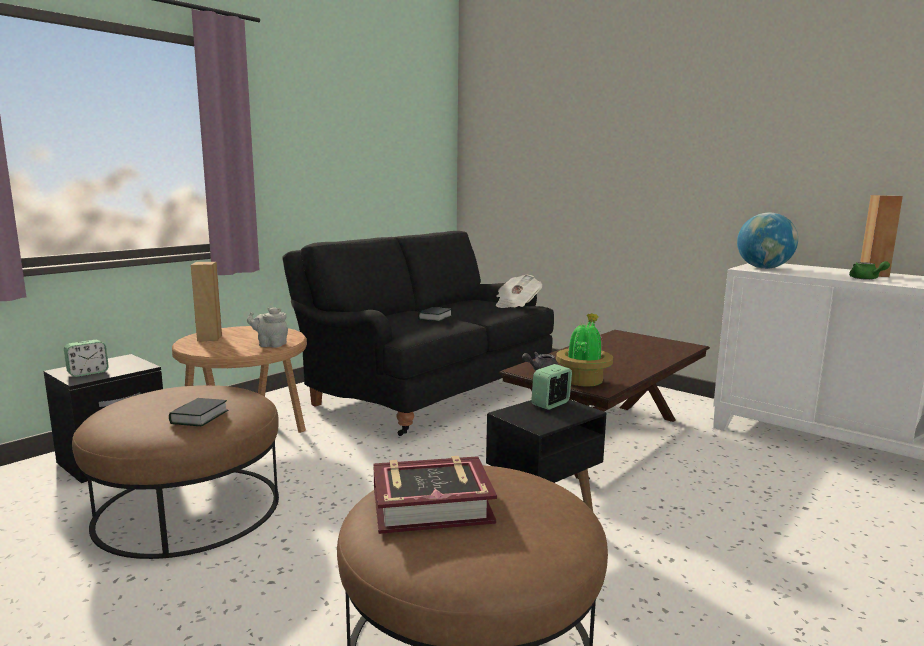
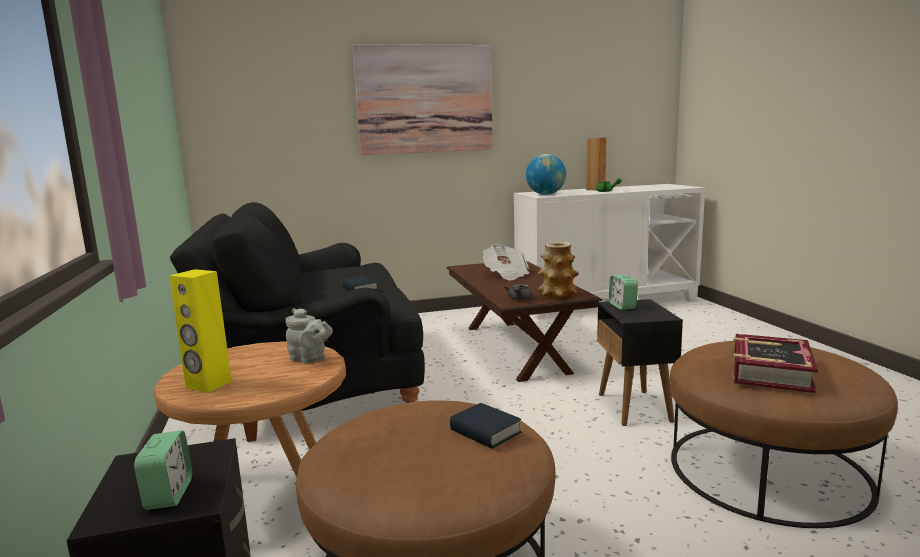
camera: 55 degrees left, 0 degrees up
brown speaker [191,262,222,341] -> yellow speaker [169,269,232,393]
grey teapot [247,307,288,348] -> grey teapot turned 105 degrees counterclockwise [285,308,333,363]
newspaper [496,275,542,308] -> newspaper moved to [483,244,529,280]
potted plant [556,313,613,386] -> vase [538,242,579,299]
none -> picture [353,44,493,155]

